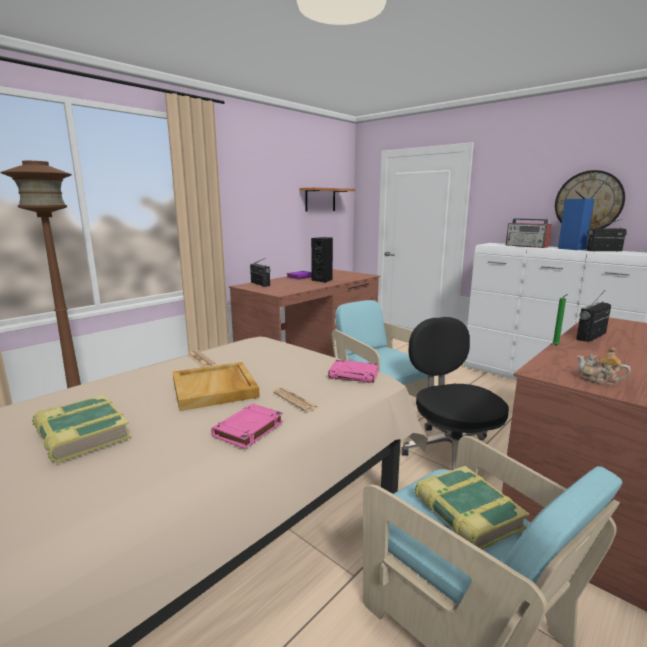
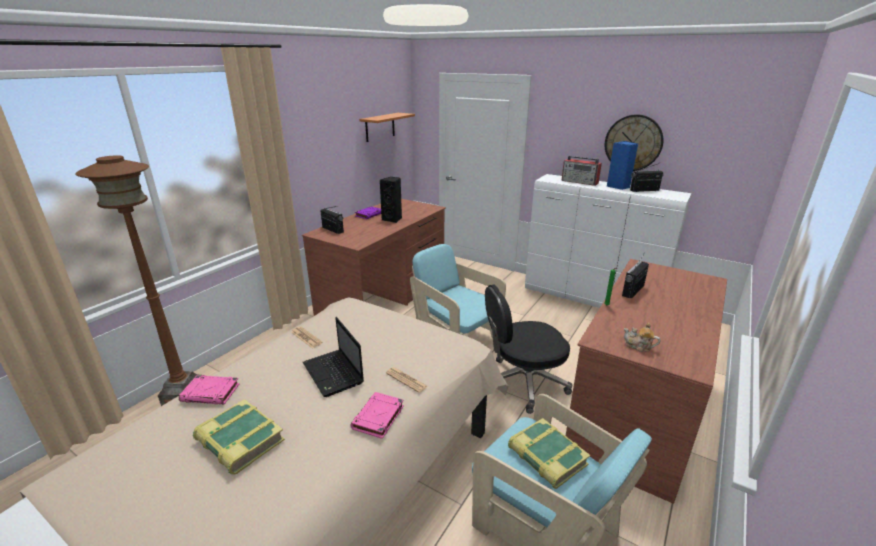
camera: 10 degrees left, 10 degrees up
beige tray [173,362,260,411] -> laptop [303,317,364,397]
pink book [328,360,379,383] -> pink book moved to [179,375,240,405]
black office chair [401,317,509,470] -> black office chair turned 75 degrees counterclockwise [485,285,572,414]

